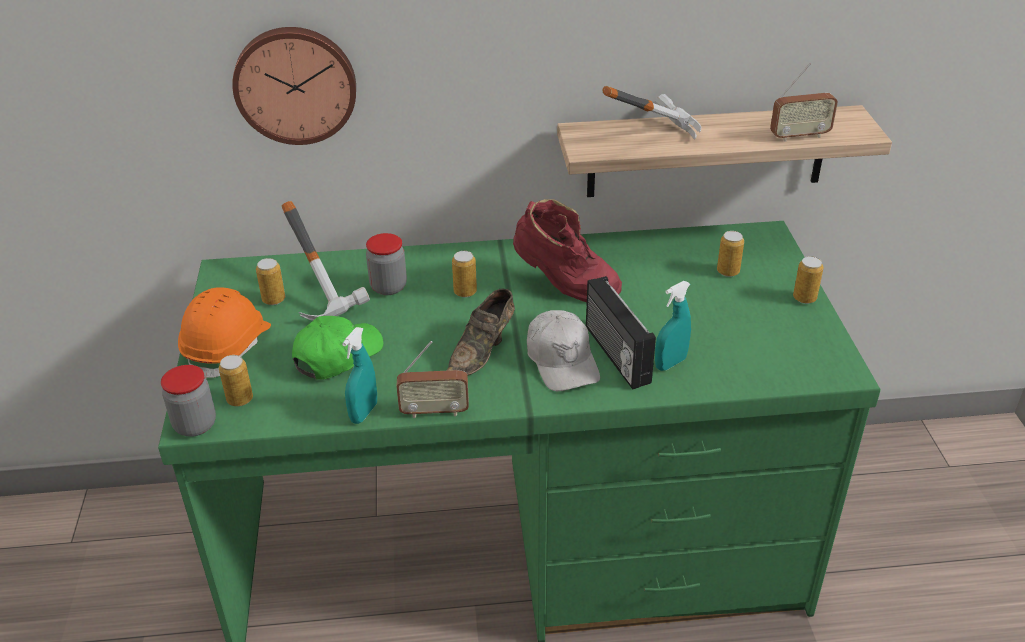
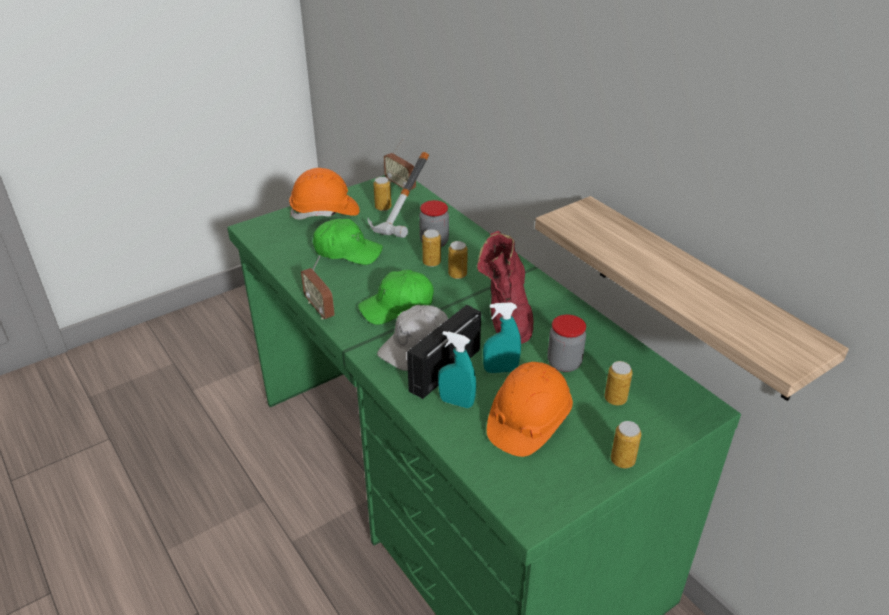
camera: 60 degrees right, 0 degrees up
jar [161,365,216,437] -> jar moved to [547,314,586,372]
can [219,355,253,406] -> can moved to [422,229,441,267]
wall clock [232,27,356,145] -> none
turquoise spray bottle [342,327,377,424] -> turquoise spray bottle moved to [483,302,521,373]
brown shoe [446,289,515,376] -> green cap [358,270,434,325]
hammer [603,86,701,139] -> none
radio [770,63,838,142] -> radio moved to [384,138,416,190]
none -> orange hard hat [487,362,573,457]

